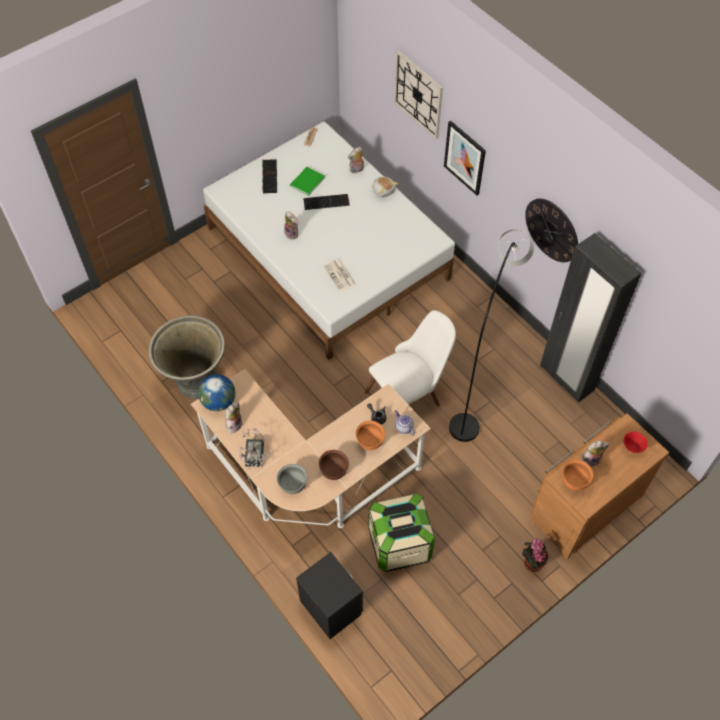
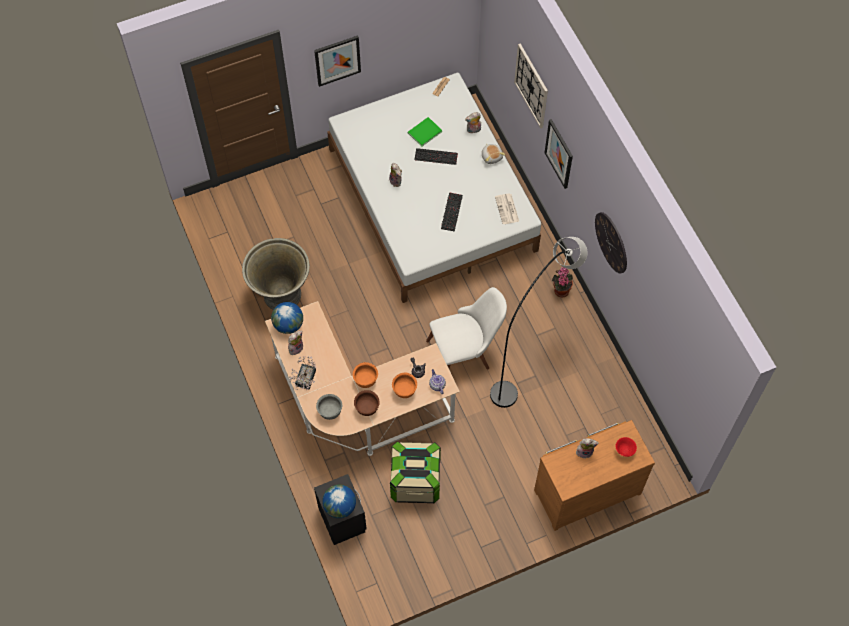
camera: 15 degrees right, 5 degrees up
keyboard [262,159,277,194] -> keyboard moved to [441,192,463,232]
newspaper [323,259,356,291] -> newspaper moved to [495,194,519,224]
potted plant [522,539,548,572] -> potted plant moved to [552,267,573,298]
black wardrobe [540,233,642,403] -> none
orange bowl [563,460,593,491] -> orange bowl moved to [353,362,378,388]
none -> picture [314,35,361,87]
none -> globe [322,484,356,518]

